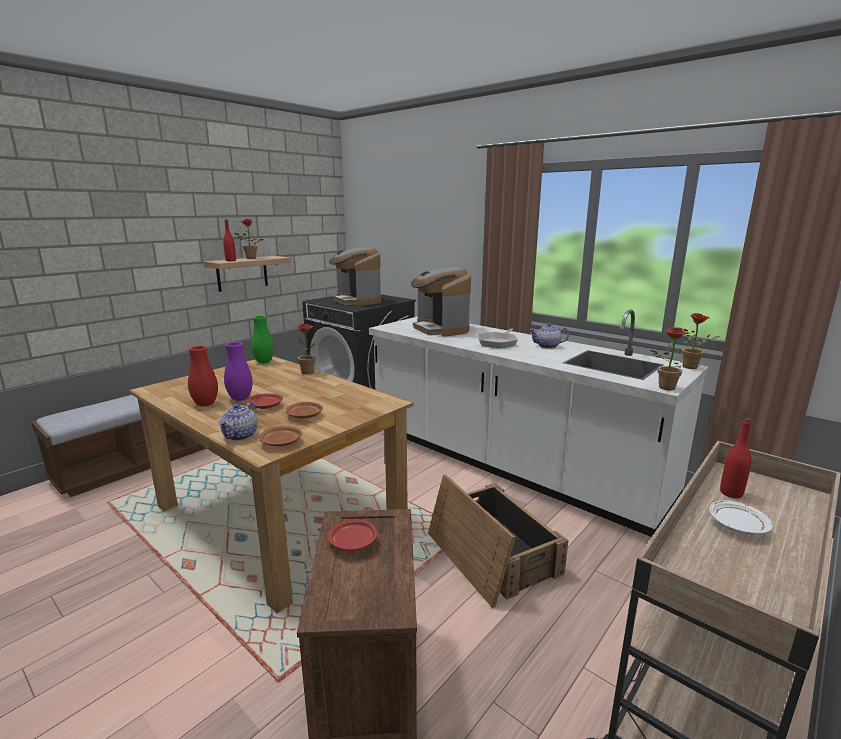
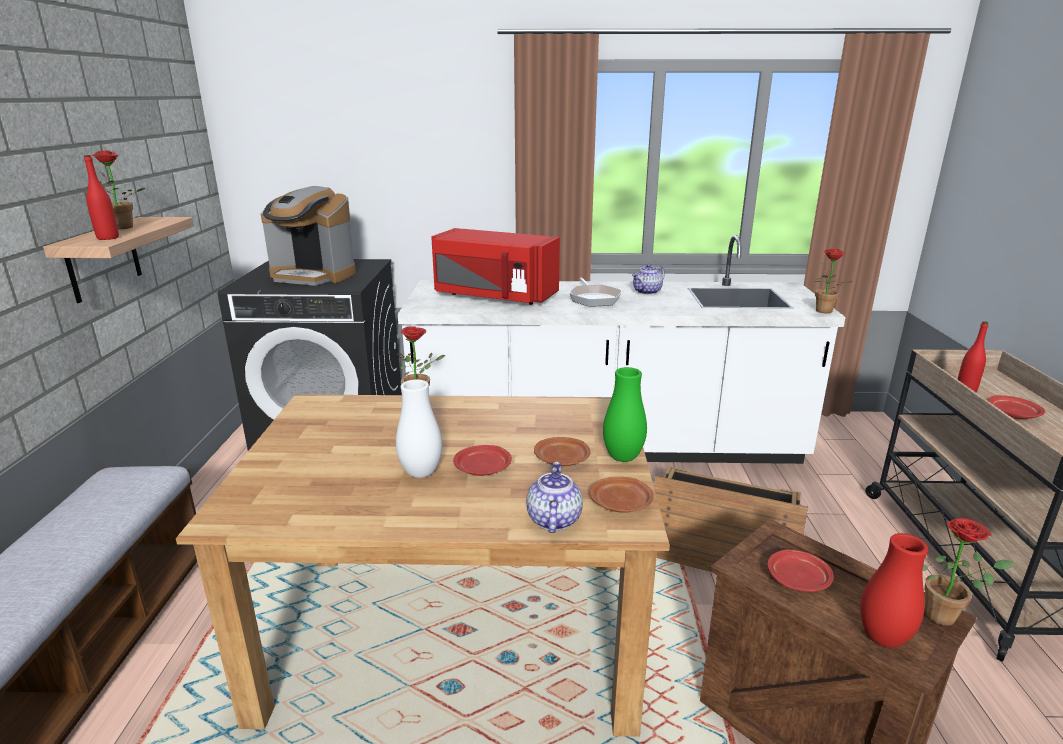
camera: 40 degrees left, 5 degrees up
red vase [188,346,218,406] -> red vase moved to [860,533,928,648]
teapot [218,402,258,441] -> teapot turned 150 degrees counterclockwise [527,462,583,533]
purple vase [224,342,253,401] -> white vase [396,379,442,478]
green vase [251,316,274,363] -> green vase moved to [603,367,647,462]
coffee machine [411,267,471,336] -> red microwave [431,228,560,305]
potted plant [682,313,720,369] -> potted plant moved to [923,518,1014,626]
white plate [709,500,772,535] -> red plate [988,395,1045,419]

